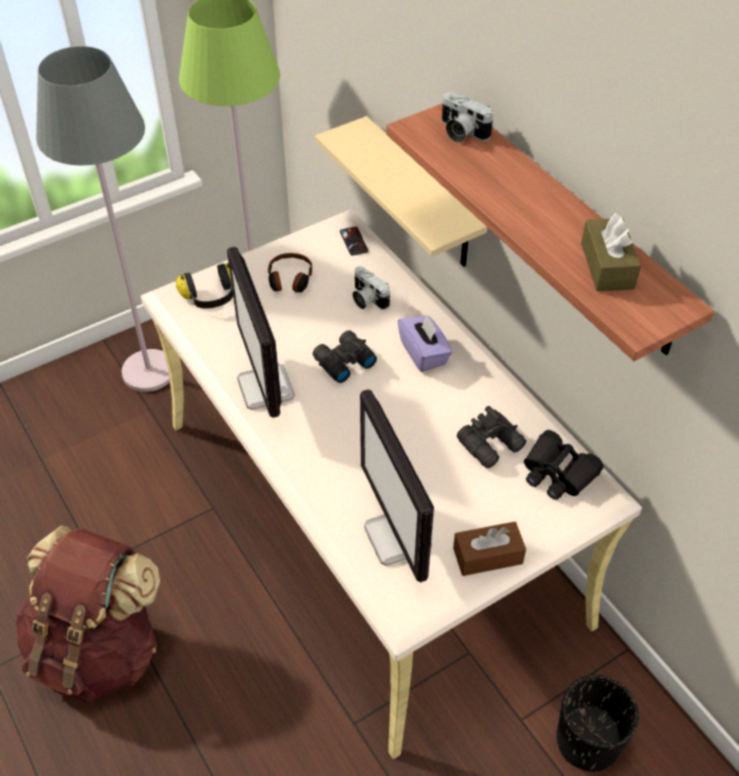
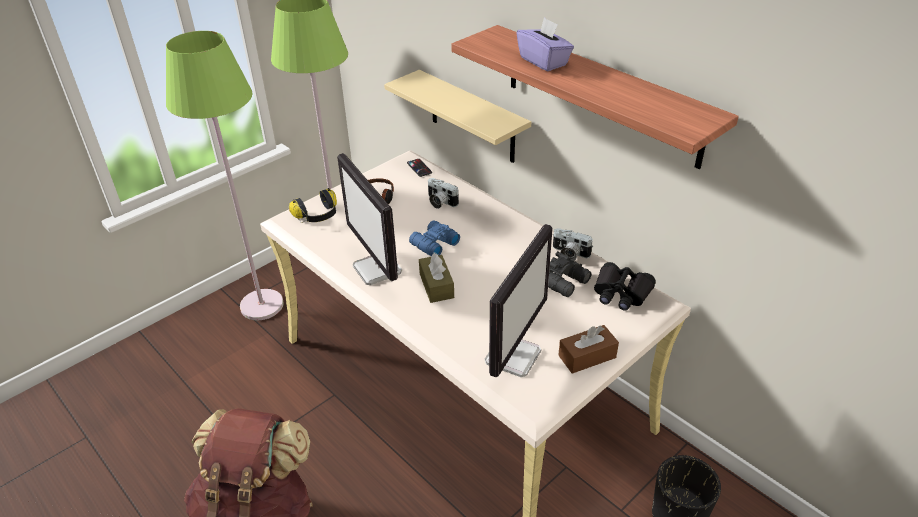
camera: 10 degrees left, 10 degrees down
grey floor lamp [36,46,170,392] -> green floor lamp [166,31,284,321]
black binoculars [313,330,377,383] -> blue binoculars [409,220,460,256]
monitor [360,389,434,582] -> monitor turned 120 degrees counterclockwise [485,224,553,377]
purple tissue box [398,314,453,372] -> purple tissue box moved to [517,17,574,71]
camera [442,92,494,143] -> camera moved to [552,228,593,261]
brown tissue box [581,213,641,292] -> brown tissue box moved to [419,253,454,303]

